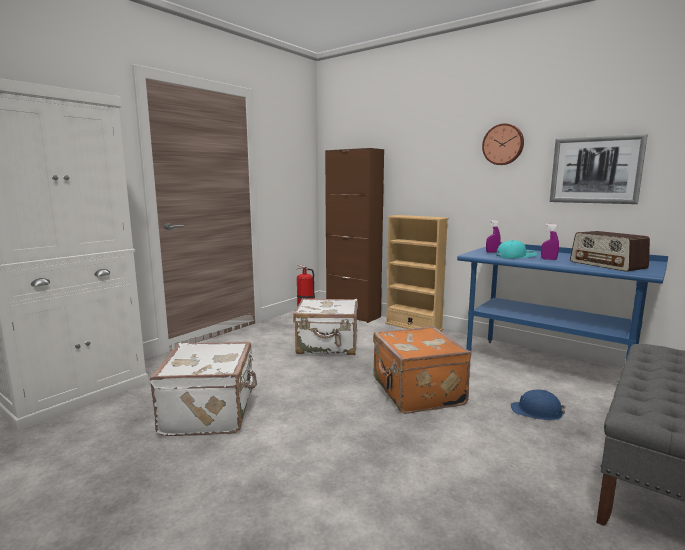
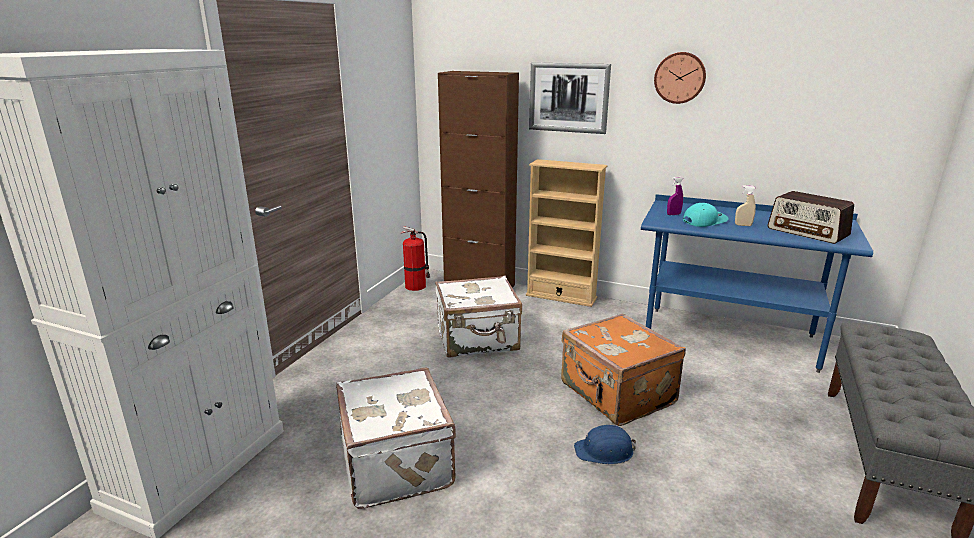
camera: 15 degrees left, 10 degrees up
blue hard hat [511,390,565,420] -> blue hard hat moved to [574,425,636,464]
purple spray bottle [541,224,559,260] -> beige spray bottle [735,185,756,226]
picture [550,134,648,204] -> picture moved to [529,62,611,134]

